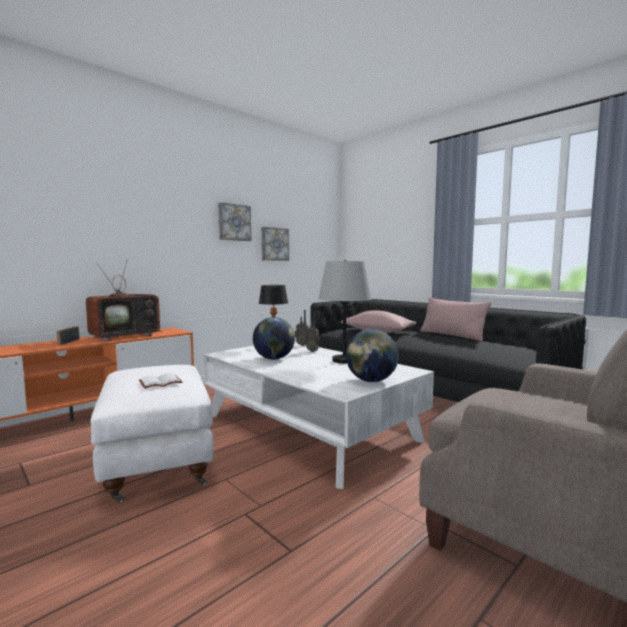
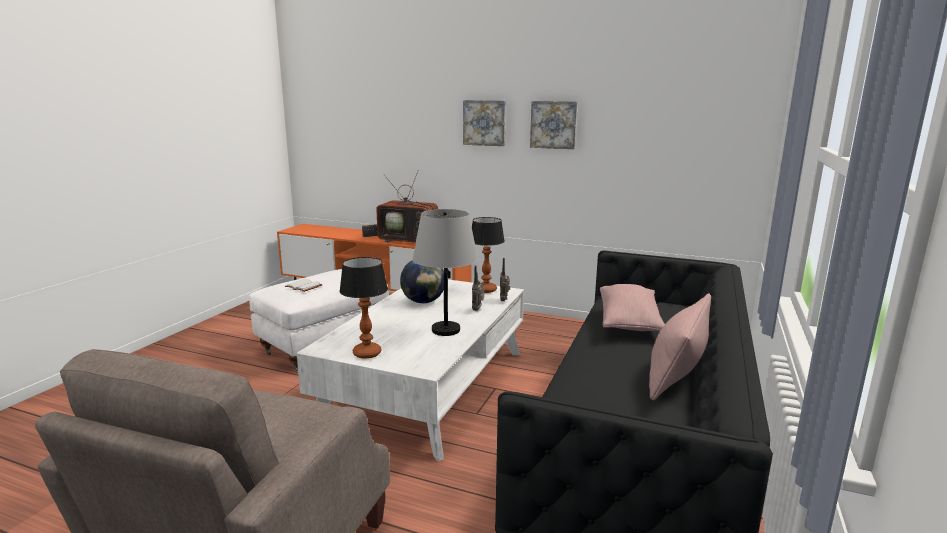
camera: 65 degrees right, 10 degrees up
picture [261,227,289,261] -> picture moved to [463,100,506,146]
globe [346,329,399,382] -> table lamp [339,257,388,359]

